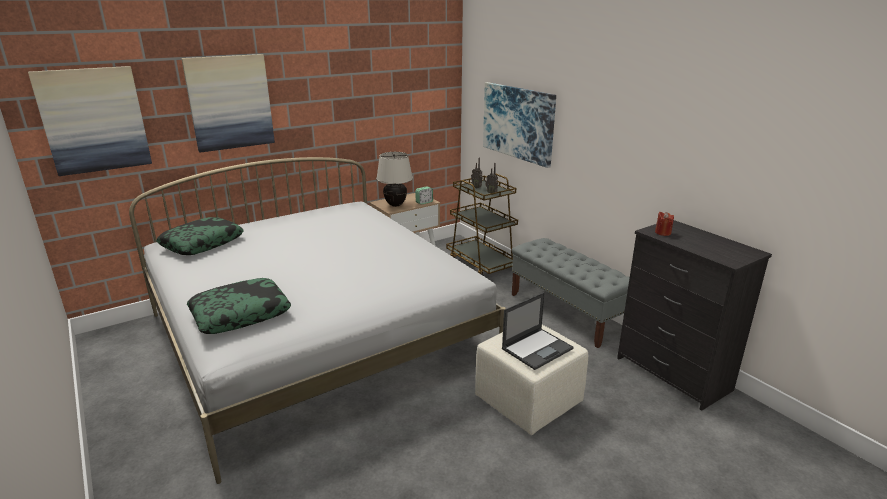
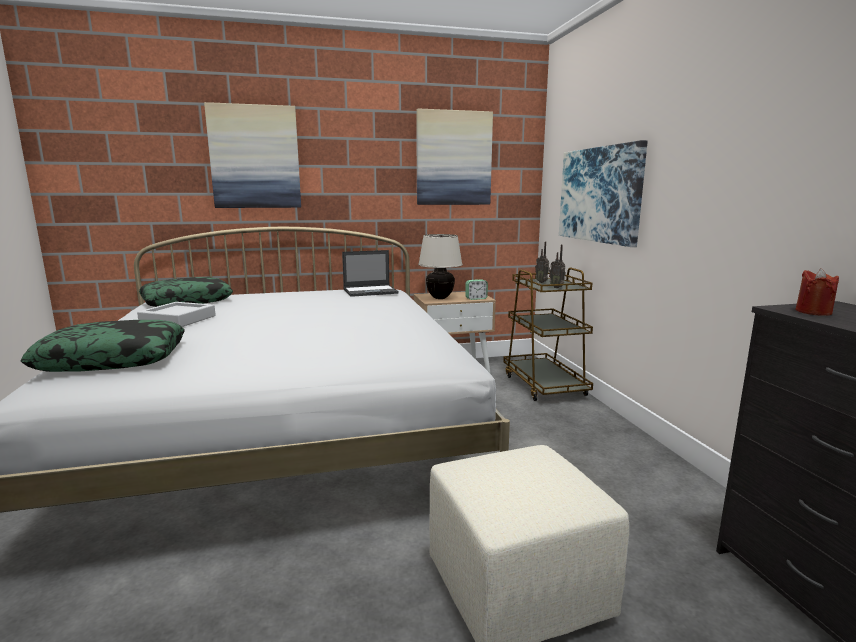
camera: 20 degrees right, 10 degrees down
picture [28,66,152,176] -> picture moved to [416,109,493,205]
laptop [502,292,574,370] -> laptop moved to [342,250,399,297]
grey bench [512,238,630,348] -> none
none -> grey tray [137,302,216,327]

